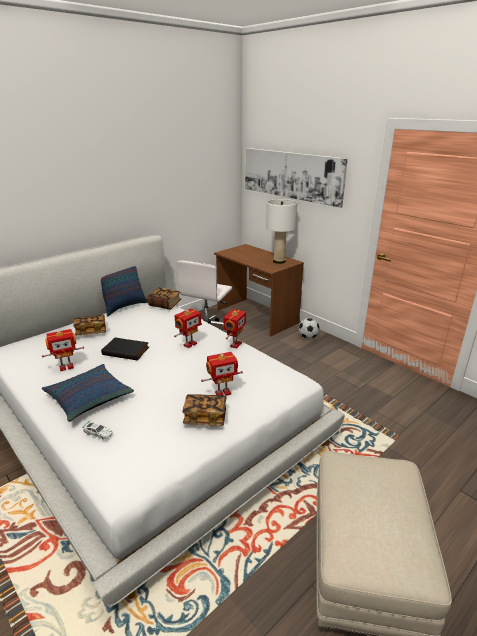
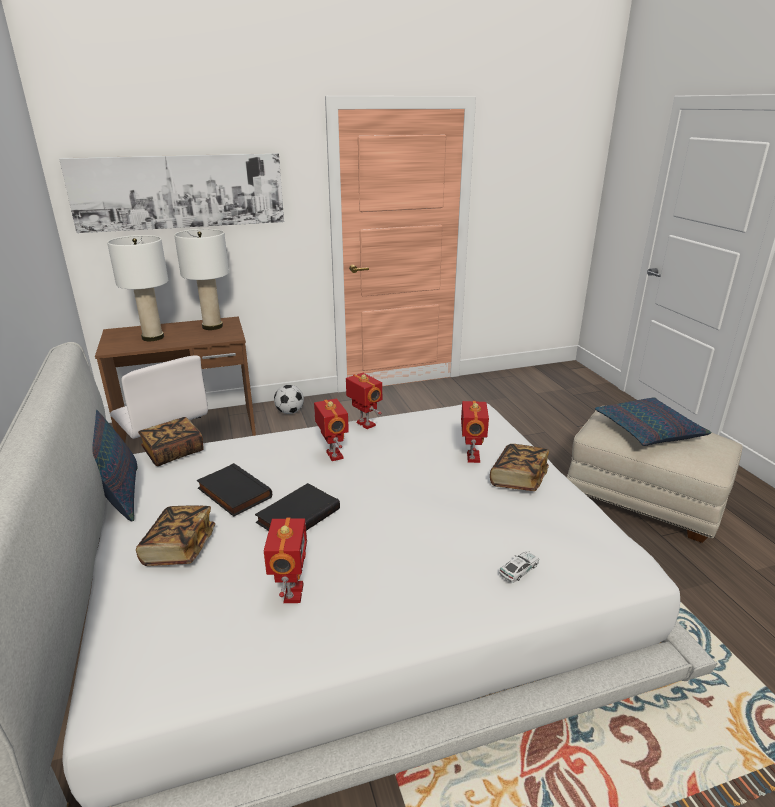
camera: 65 degrees left, 0 degrees up
blue pillow [42,364,134,422] -> blue pillow moved to [595,398,711,446]
none -> white table lamp [107,235,168,341]
none -> black book [197,463,272,517]

